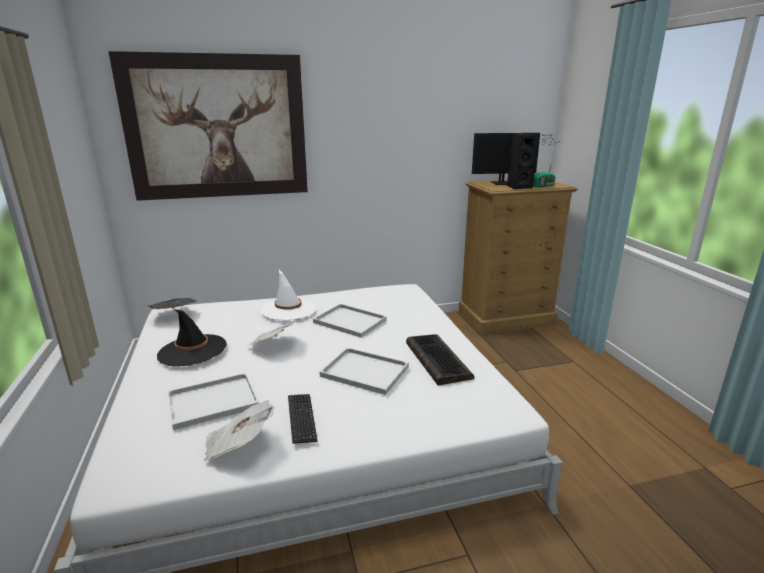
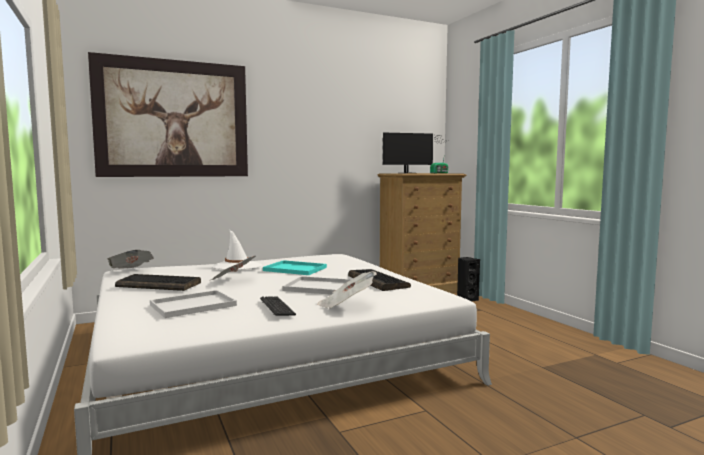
camera: 10 degrees left, 15 degrees down
black hat [157,310,227,366] -> keyboard [115,274,201,291]
newspaper [204,400,274,461] -> newspaper moved to [318,271,377,309]
white tray [313,304,387,338] -> turquoise tray [263,260,327,275]
black speaker [507,133,539,189] -> black speaker moved to [457,257,480,301]

